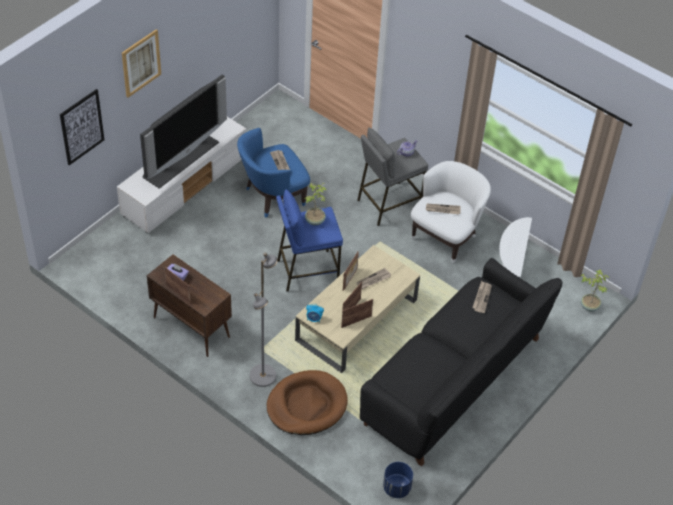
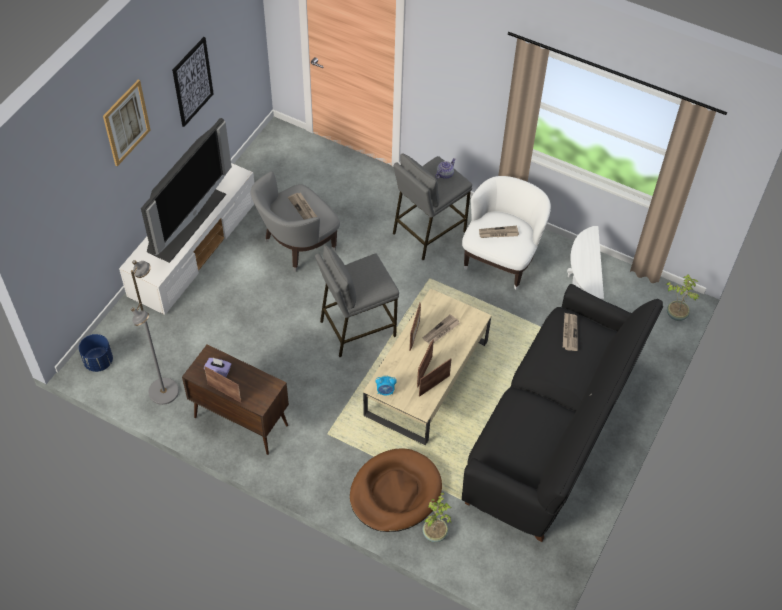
camera: 10 degrees left, 5 degrees up
picture [60,89,104,165] -> picture moved to [172,37,214,127]
blue armchair [237,128,310,218] -> grey armchair [251,172,340,272]
grey floor lamp [250,253,278,387] -> grey floor lamp moved to [131,260,179,405]
blue stool [276,189,343,292] -> grey stool [315,245,399,357]
potted plant [305,183,327,225] -> potted plant moved to [423,493,452,542]
blue planter [383,462,413,498] -> blue planter moved to [79,334,113,372]

